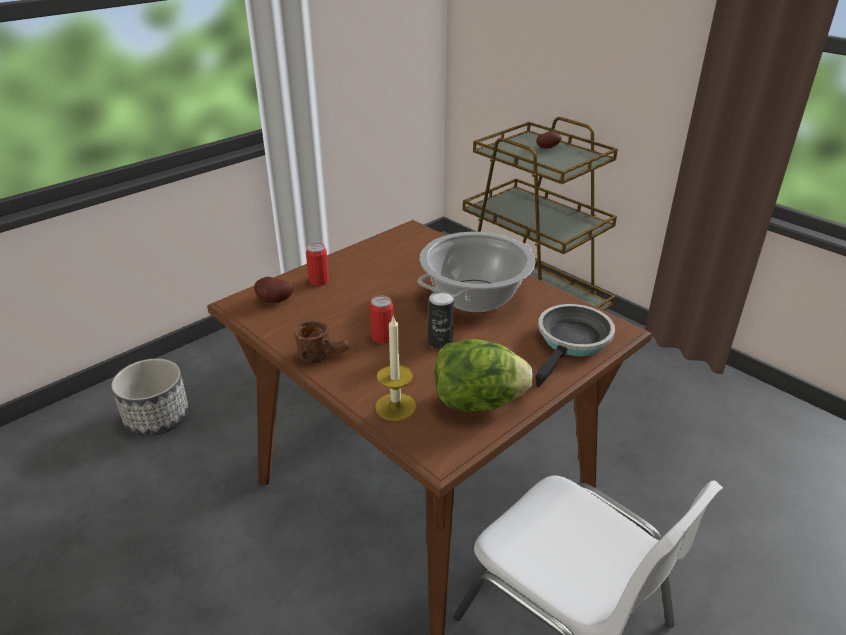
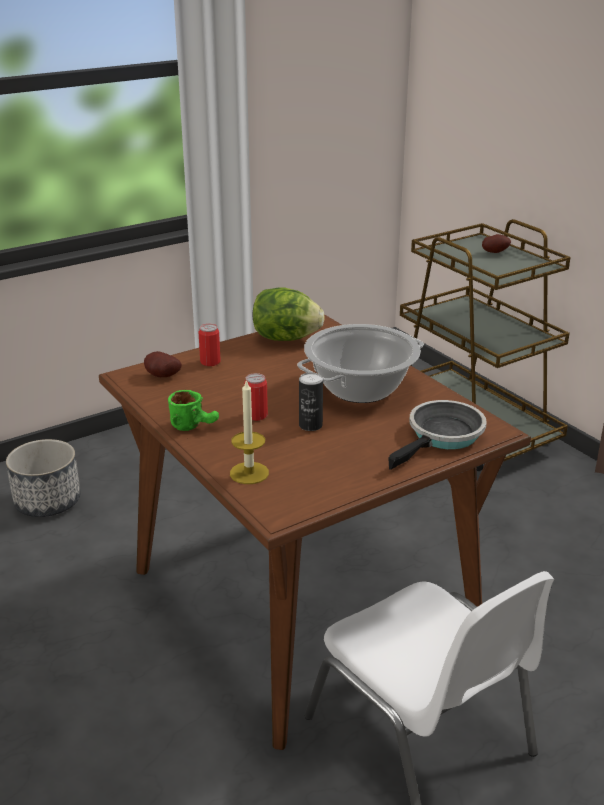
camera: 10 degrees right, 5 degrees down
brown mug [294,320,349,363] -> green mug [168,390,219,431]
lettuce [434,339,533,412] -> lettuce moved to [253,288,325,341]

